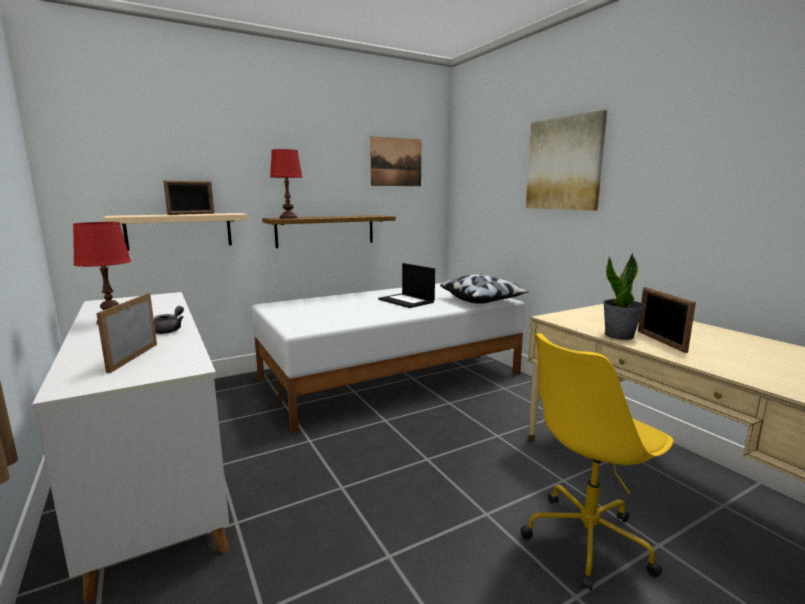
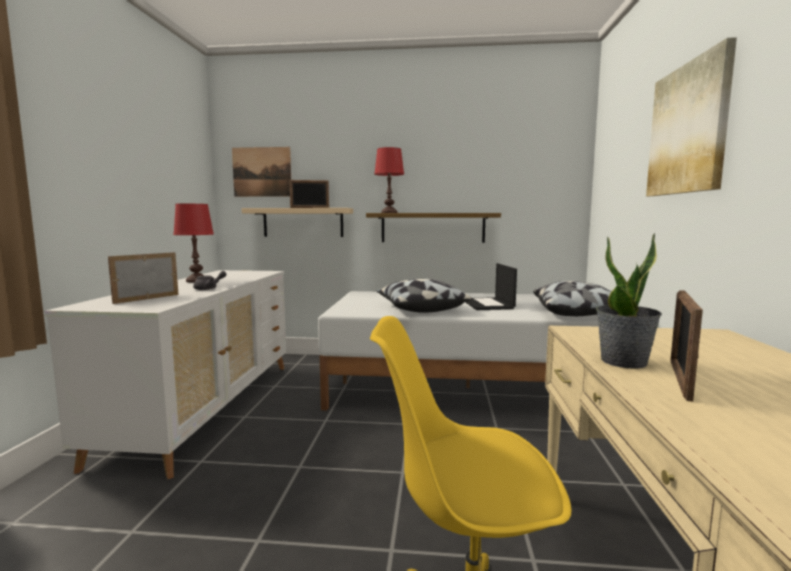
camera: 35 degrees right, 5 degrees down
picture [370,136,421,186] -> picture moved to [232,147,291,197]
none -> pillow [377,279,472,313]

